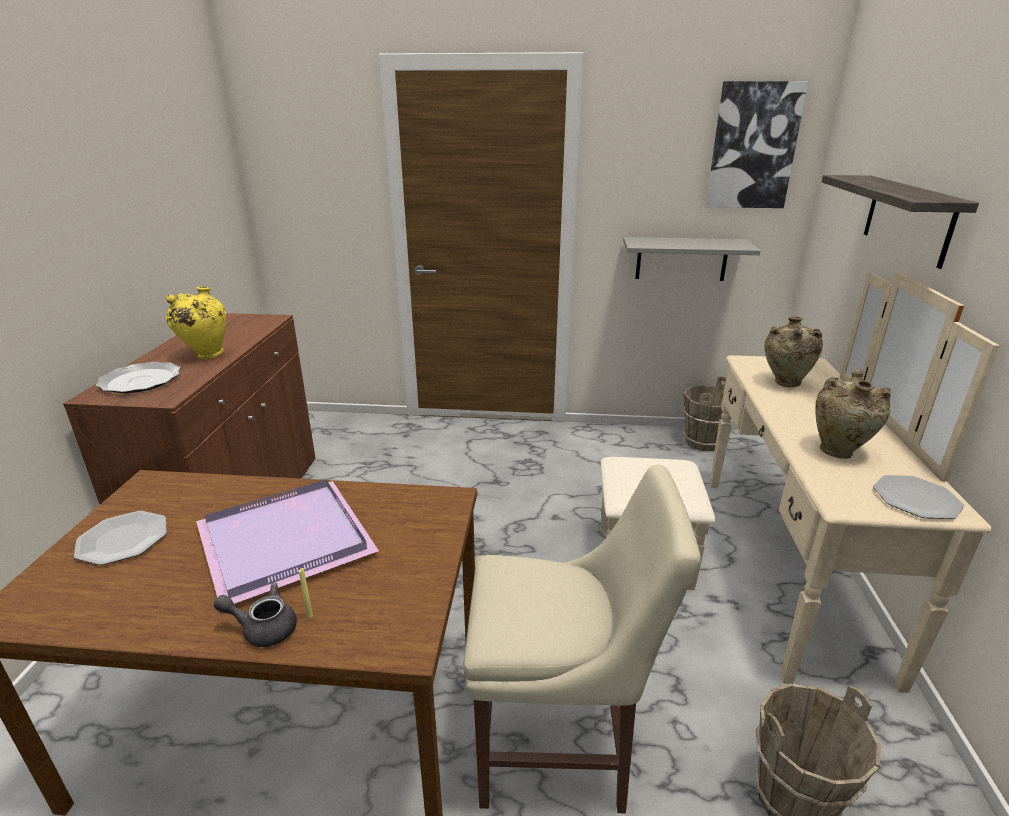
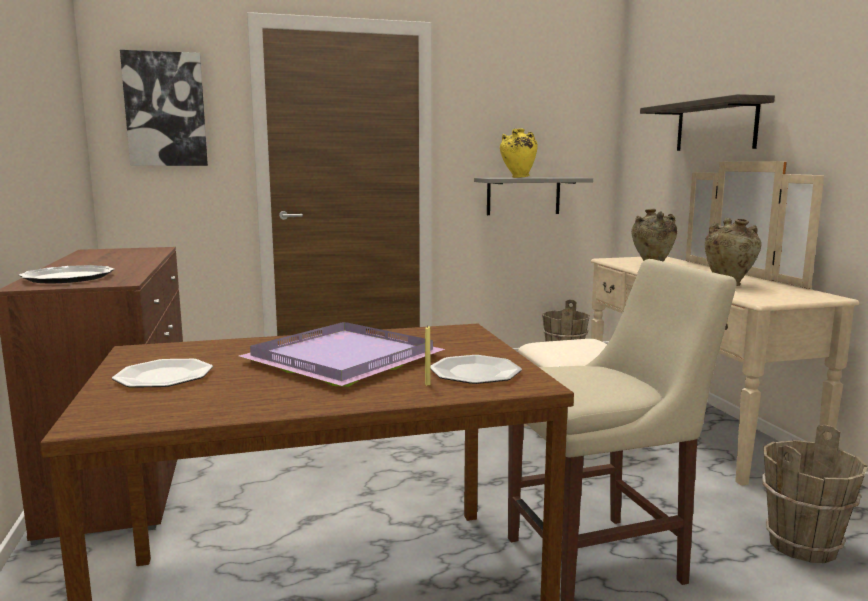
camera: 20 degrees left, 15 degrees down
yellow vase [166,286,226,359] -> yellow vase moved to [500,128,538,178]
grey teapot [214,583,297,647] -> none
picture [706,81,808,208] -> picture moved to [120,50,208,166]
plate [873,475,964,519] -> plate moved to [430,355,522,384]

